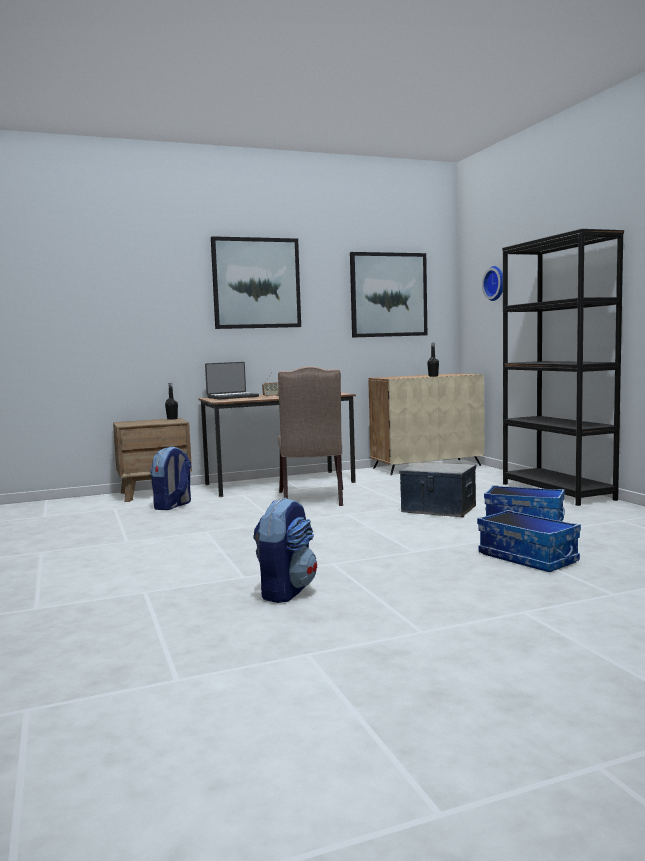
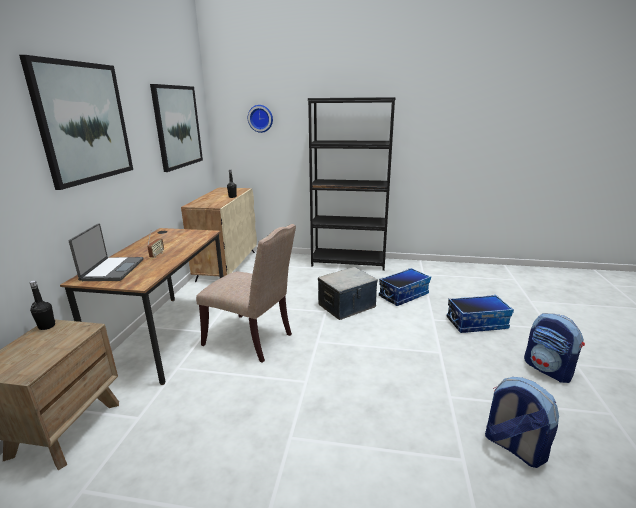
camera: 60 degrees left, 15 degrees up
backpack [150,447,191,510] -> backpack moved to [524,313,585,383]

